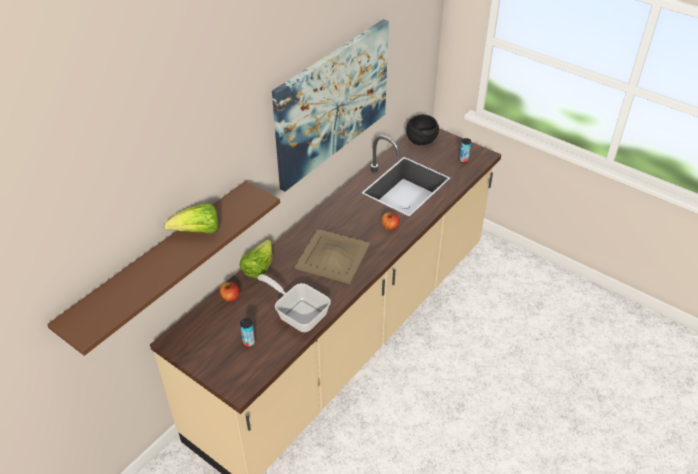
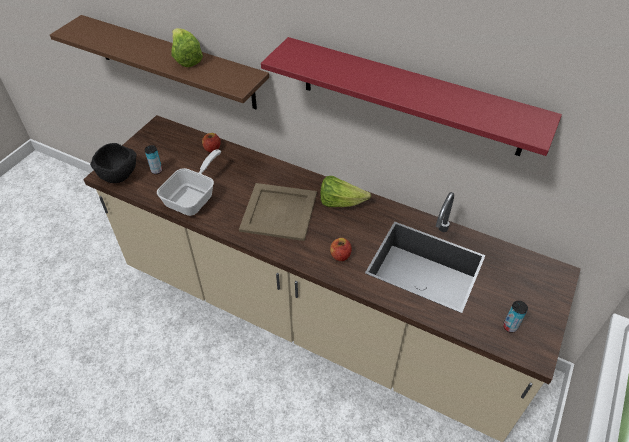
camera: 80 degrees right, 5 degrees up
lettuce [239,239,273,278] -> lettuce moved to [320,176,371,207]
picture [272,19,389,191] -> red shelf [261,37,562,156]
black bowl [406,114,439,145] -> black bowl moved to [90,143,137,183]

